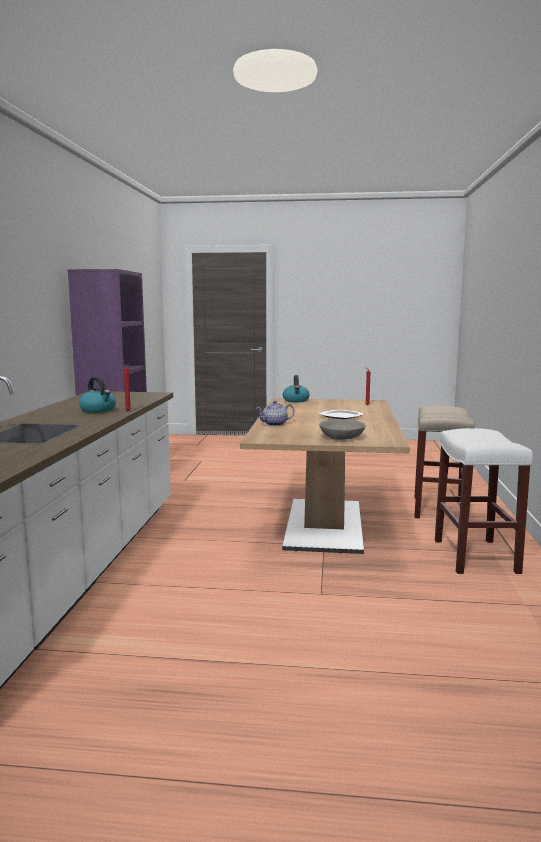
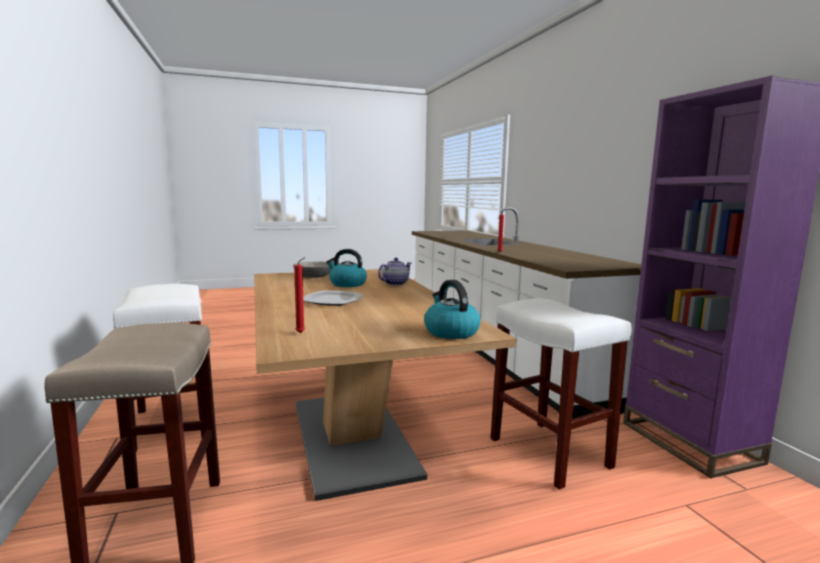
camera: 155 degrees right, 0 degrees up
kettle [79,376,116,413] -> kettle moved to [326,249,367,287]
none -> white stool [491,298,631,490]

